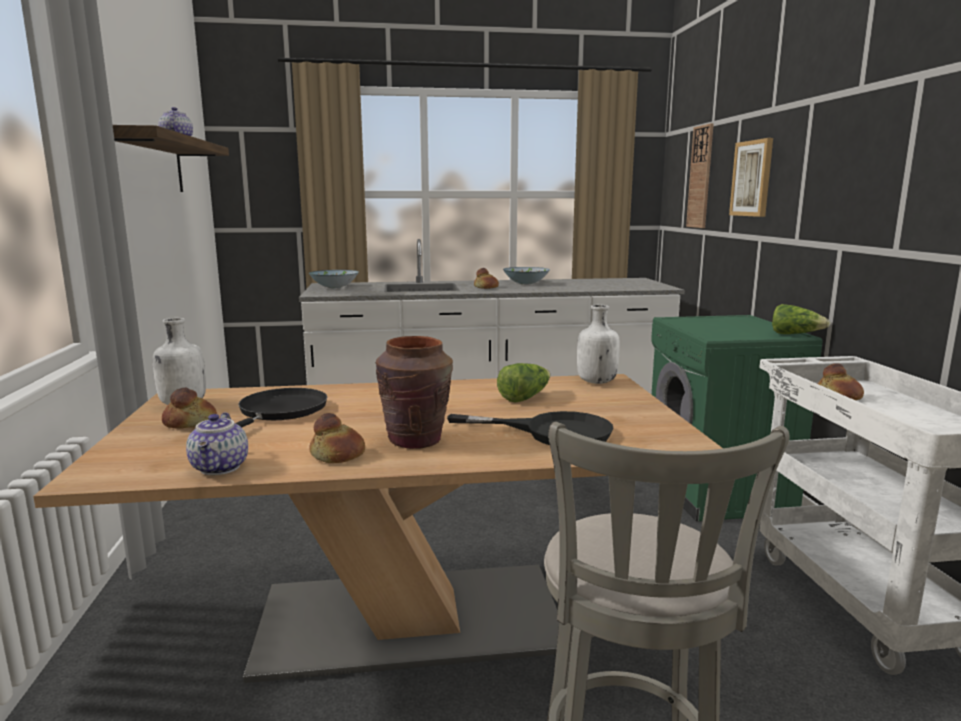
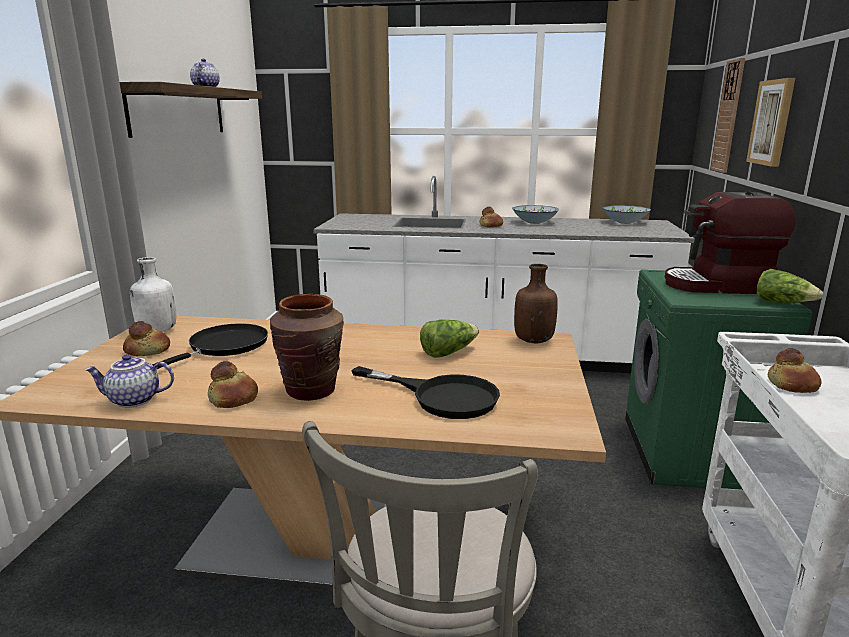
camera: 15 degrees right, 5 degrees up
teapot [186,413,248,475] -> teapot turned 75 degrees clockwise [84,354,174,408]
bowl [309,270,359,288] -> bowl moved to [602,205,651,224]
white bottle [577,305,620,384] -> brown bottle [514,264,558,343]
none -> coffee machine [665,192,795,294]

